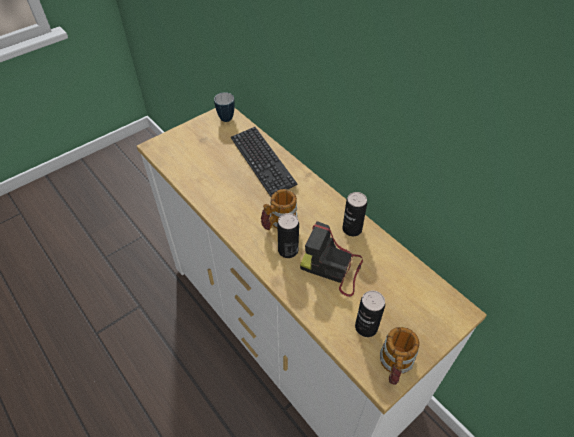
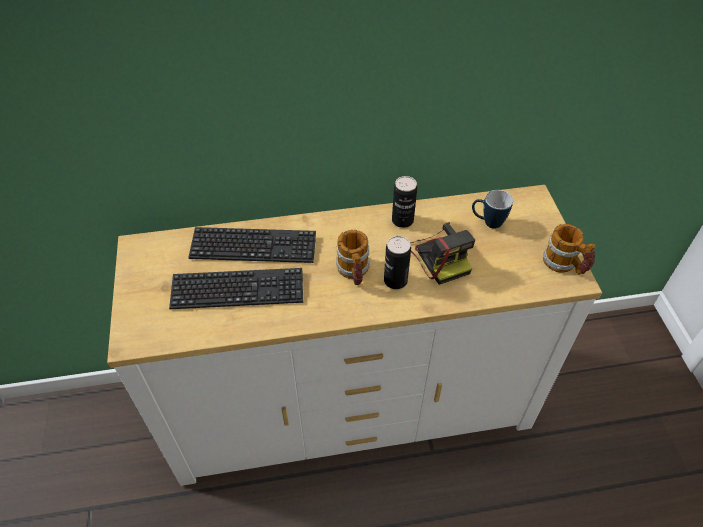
camera: 60 degrees left, 0 degrees up
mug [214,92,235,122] -> mug moved to [472,190,513,229]
camera [300,221,363,297] -> camera turned 75 degrees counterclockwise [410,222,475,285]
can [355,290,385,337] -> none
none -> keyboard [169,268,303,309]

